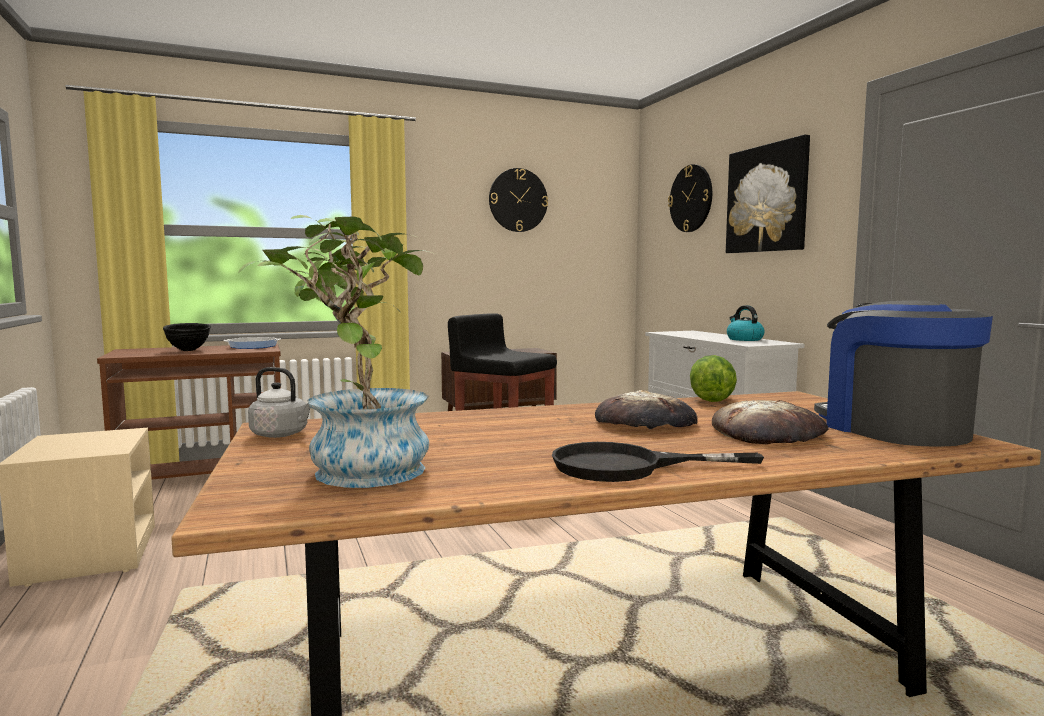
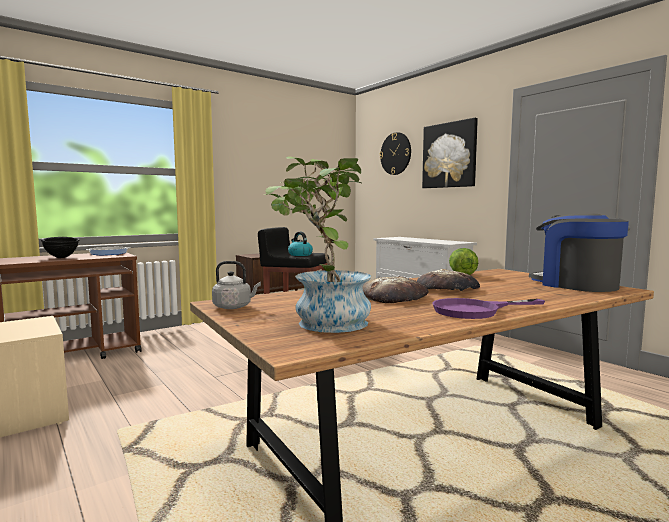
camera: 15 degrees left, 0 degrees up
wall clock [489,168,548,232] -> none
black frying pan [552,442,764,482] -> purple frying pan [432,298,545,319]
bread [712,400,829,444] -> bread moved to [362,276,429,303]
kettle [727,305,765,341] -> kettle moved to [288,232,313,256]

